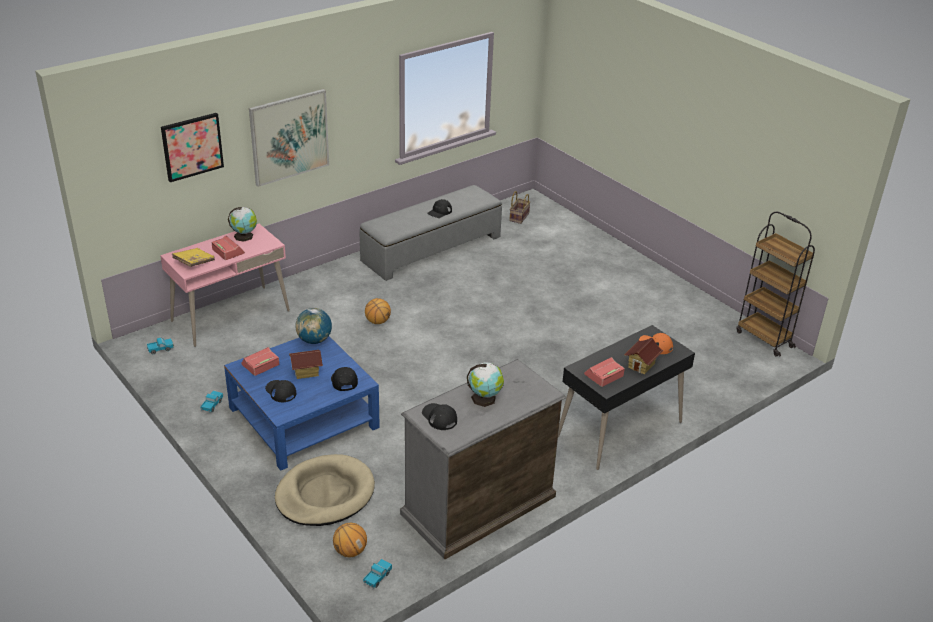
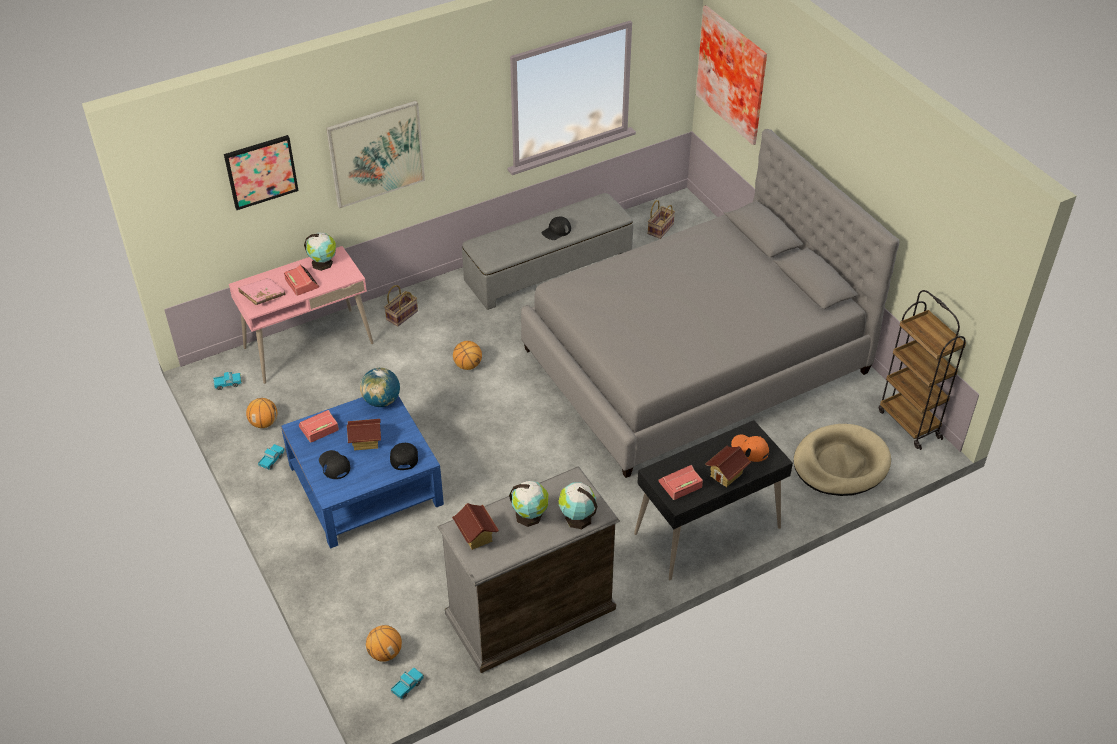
camera: 10 degrees right, 10 degrees up
yellow book [172,248,215,267] -> pink book [238,278,286,305]
beige dog bed [275,454,375,526] -> beige dog bed moved to [794,424,891,496]
black cap [422,403,457,430] -> toy house [452,503,499,550]
none -> basketball [246,398,277,428]
none -> basket [384,285,418,327]
none -> grey bed [521,129,899,478]
none -> globe [558,483,598,529]
none -> picture [696,5,767,145]

